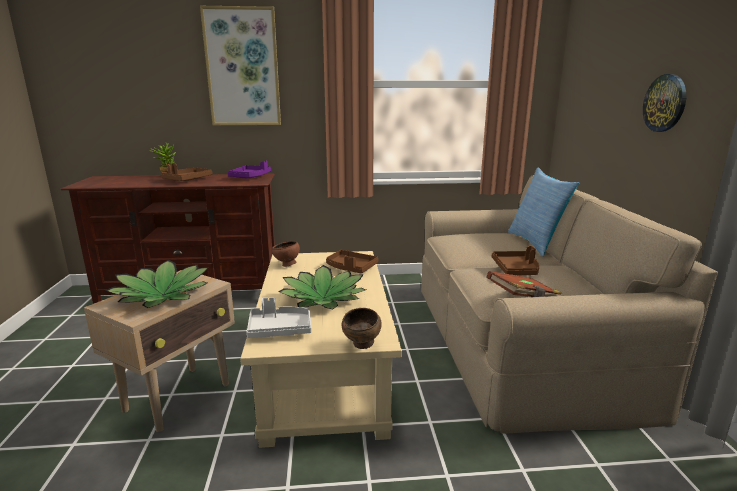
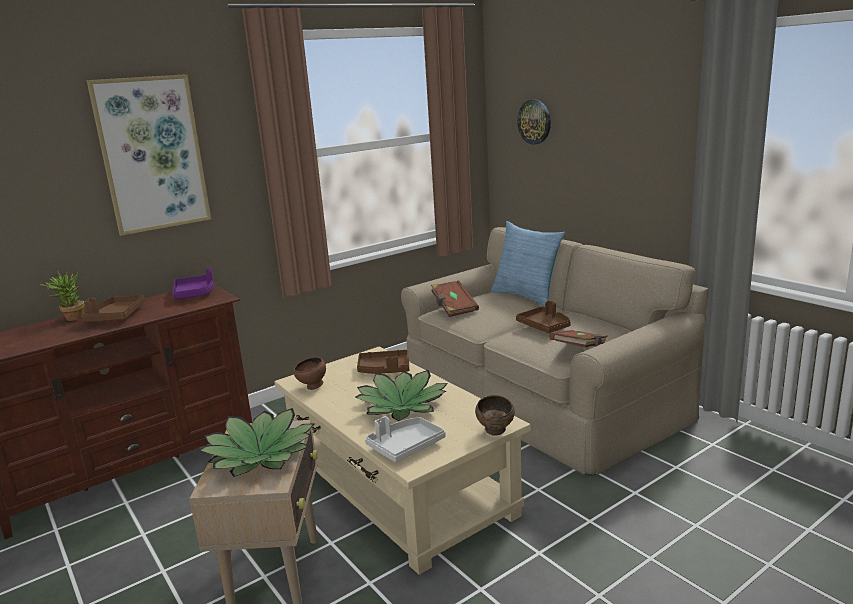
camera: 30 degrees left, 0 degrees up
wall clock [643,74,686,132] -> wall clock moved to [517,99,551,145]
none -> brown book [431,280,479,317]

